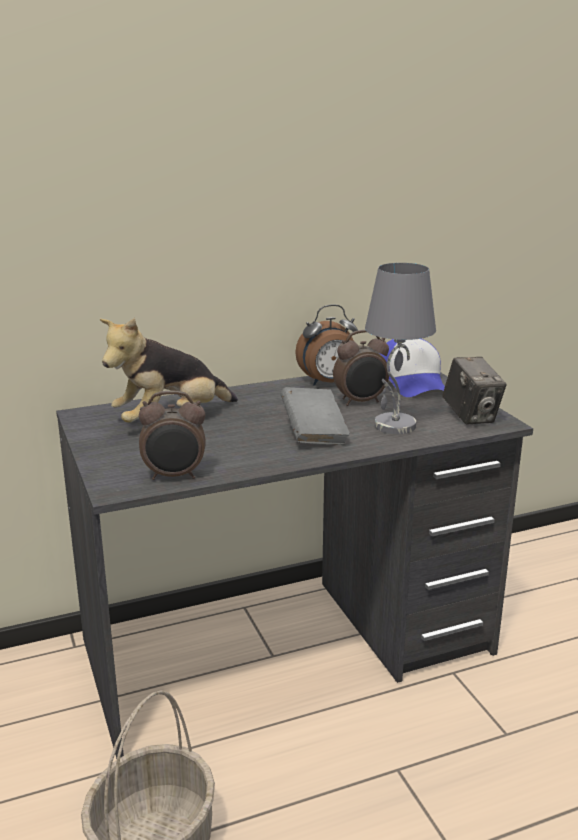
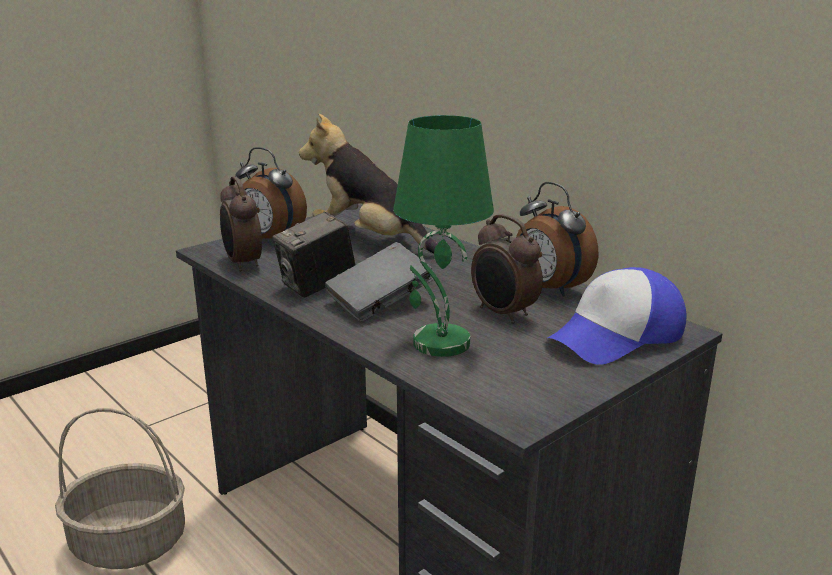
camera: 70 degrees right, 0 degrees up
grey table lamp [365,263,436,434] -> green table lamp [393,115,494,357]
camera [442,357,507,424] -> camera moved to [272,211,355,298]
none -> alarm clock [235,147,307,239]

